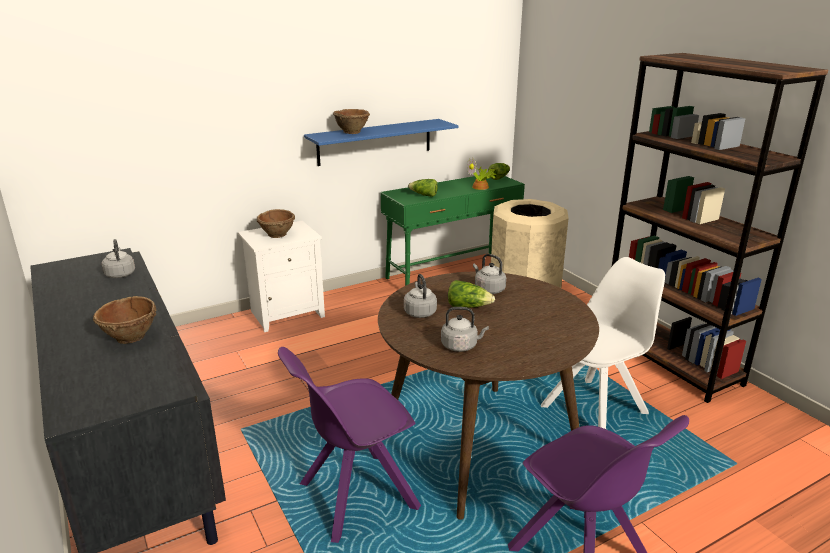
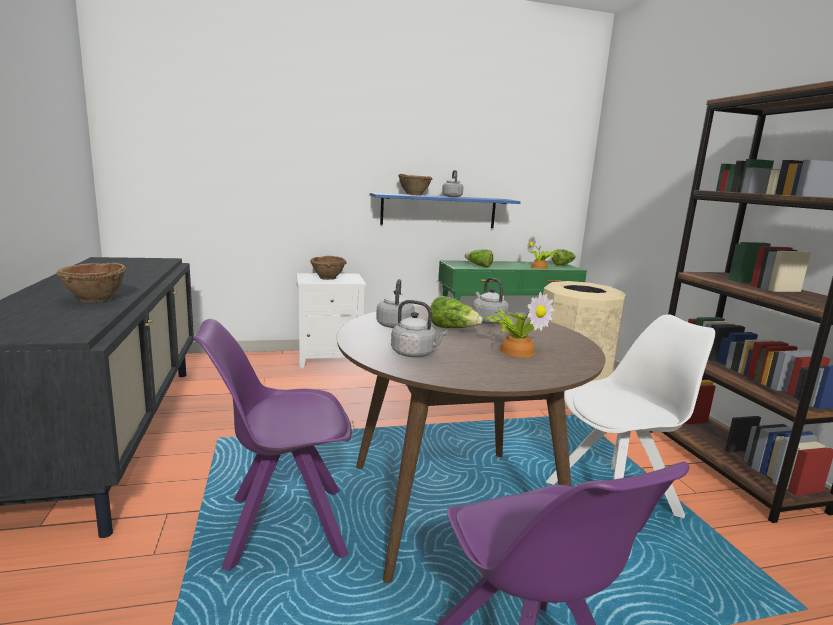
camera: 15 degrees right, 10 degrees down
grey kettle [101,239,135,278] -> grey kettle moved to [442,170,463,197]
none -> potted plant [484,292,554,358]

